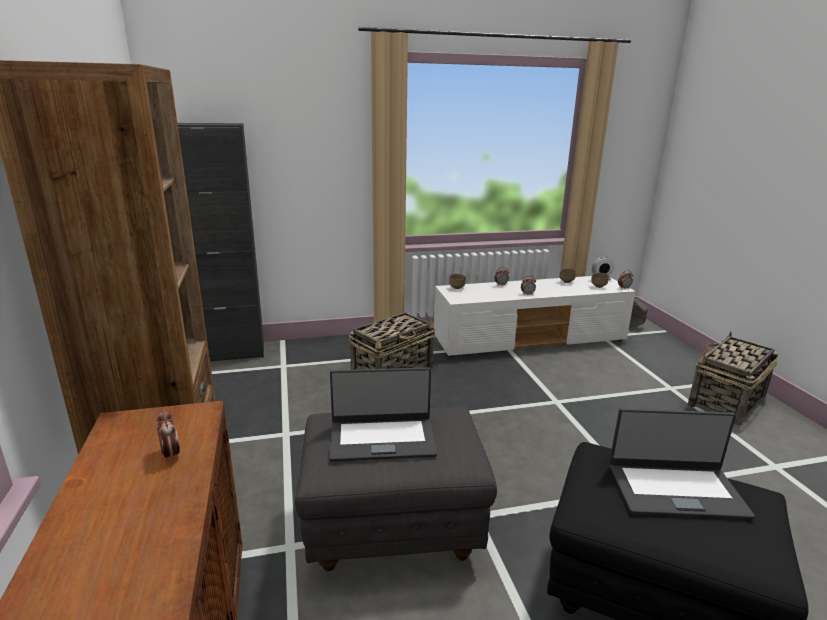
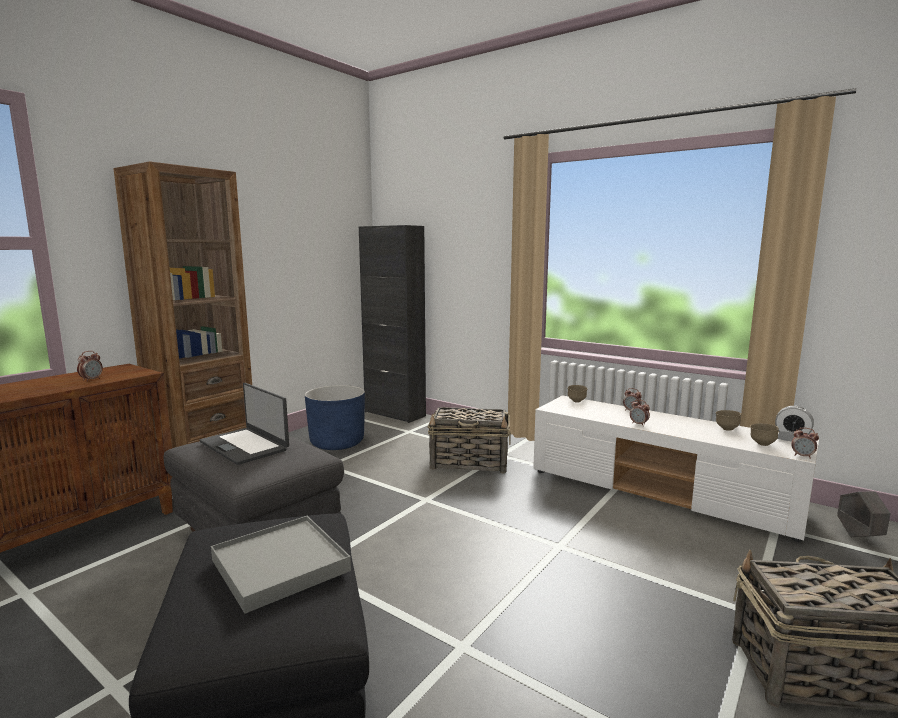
camera: 50 degrees right, 10 degrees down
laptop [609,408,755,519] -> grey tray [211,516,351,614]
none -> blue planter [305,385,365,450]

